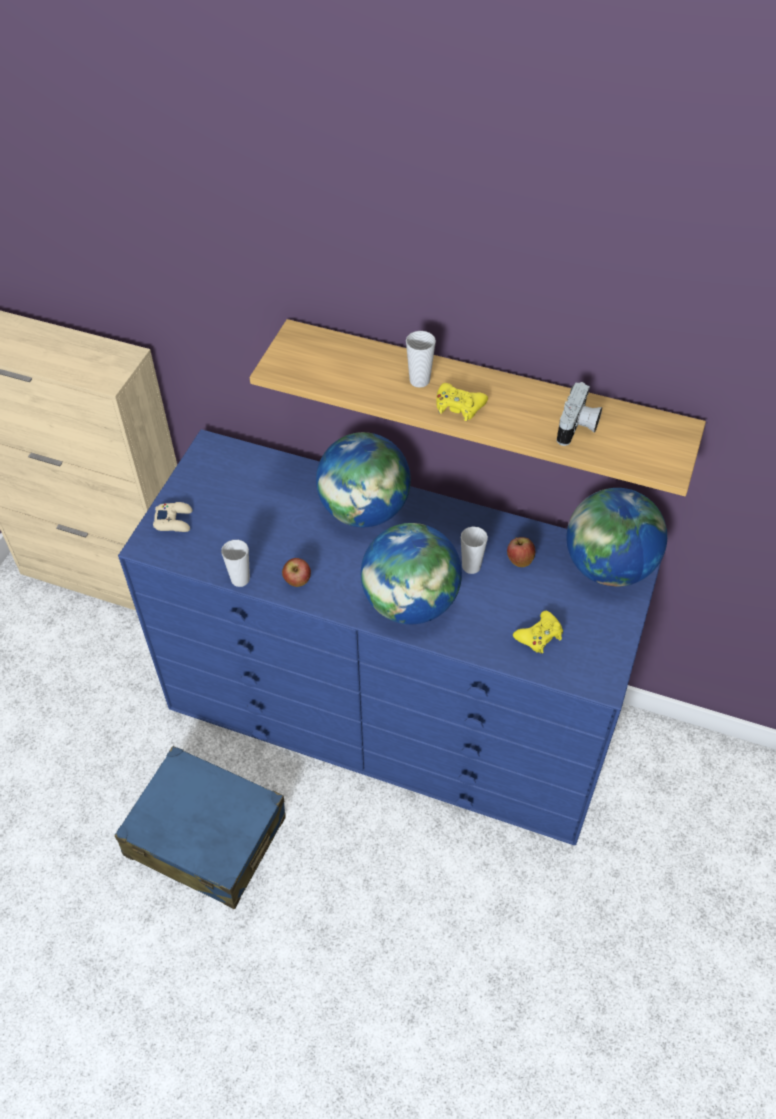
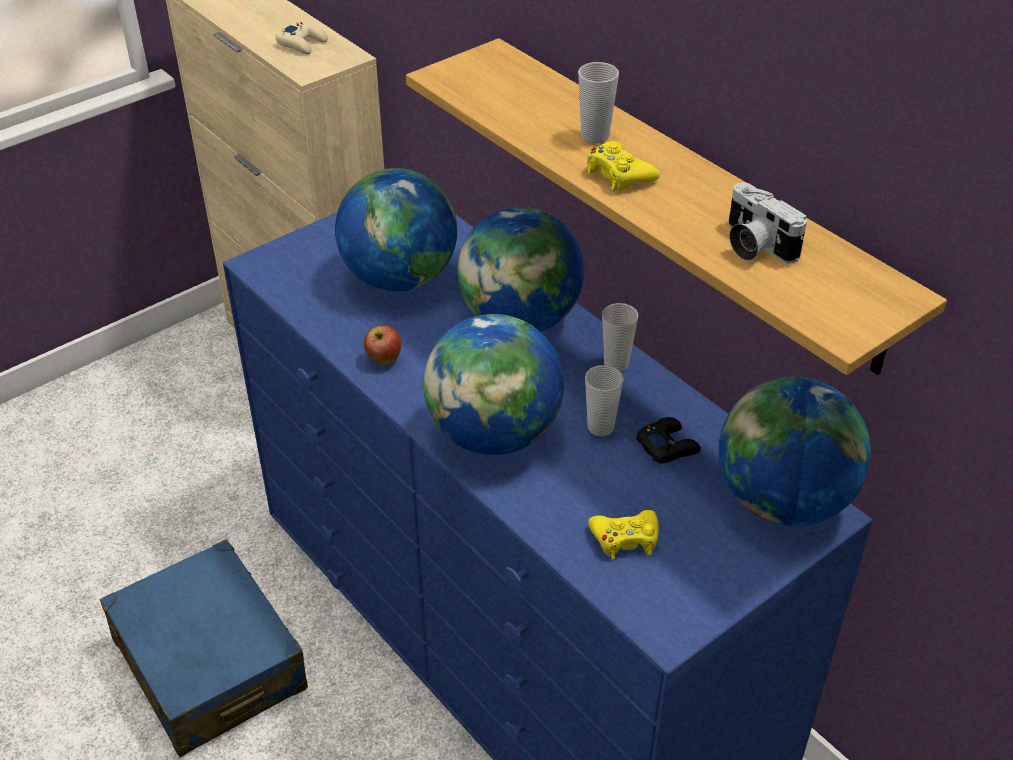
camera: 30 degrees right, 10 degrees down
beige game controller [153,502,192,532] -> beige game controller moved to [275,22,328,54]
cup [221,540,250,587] -> cup moved to [602,303,638,371]
apple [507,537,535,567] -> black game controller [636,417,701,463]
camera [557,382,602,446] -> camera turned 90 degrees clockwise [729,182,807,264]
none -> globe [335,168,457,292]

